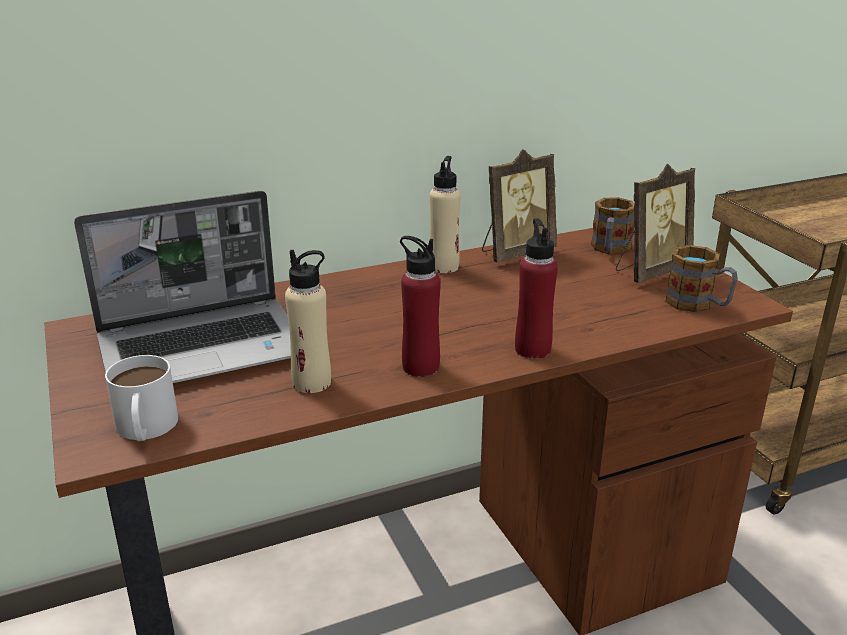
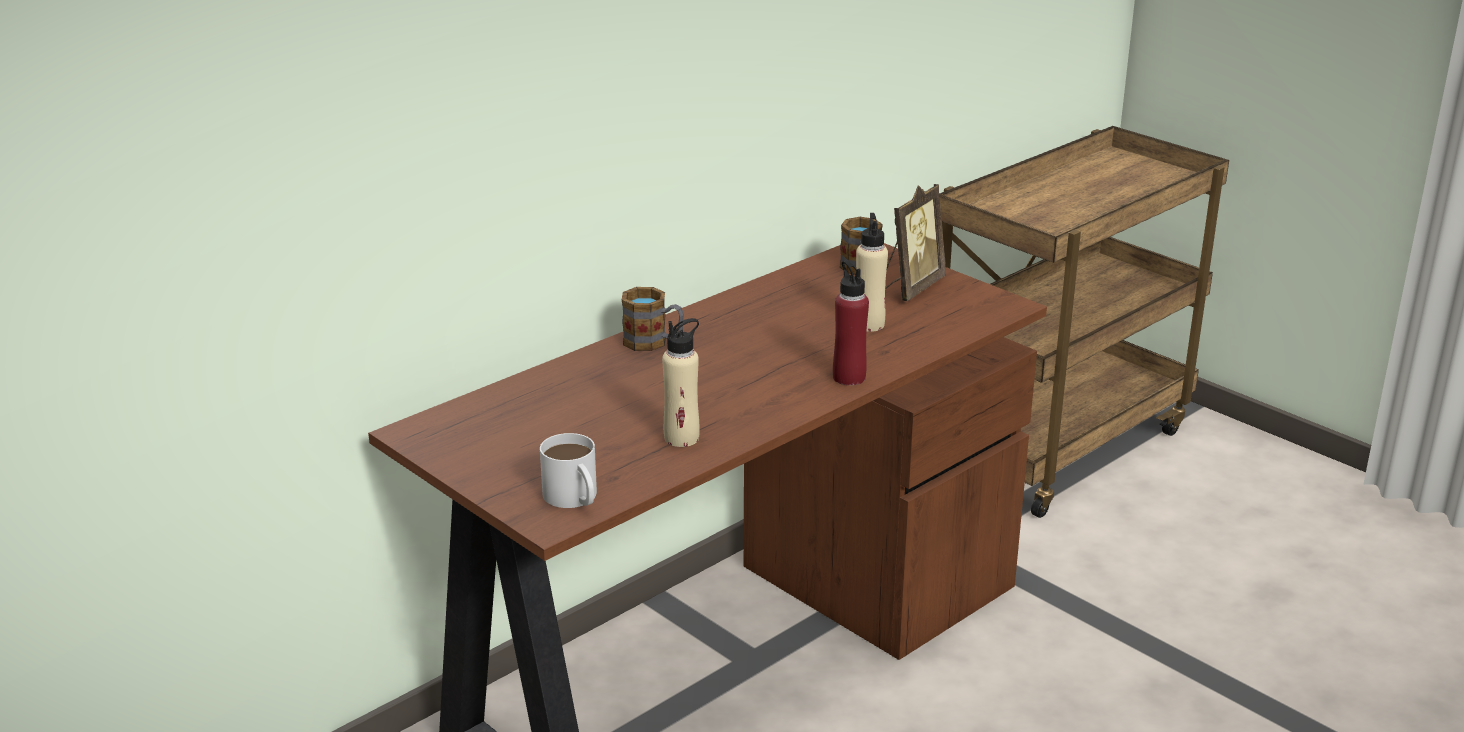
camera: 20 degrees left, 0 degrees up
laptop [74,191,291,383] -> none
red bottle [400,236,441,377] -> none
beige bottle [429,156,461,273] -> beige bottle moved to [856,213,888,332]
picture frame [482,149,557,262] -> none
mug [665,245,738,312] -> mug moved to [622,287,684,351]

